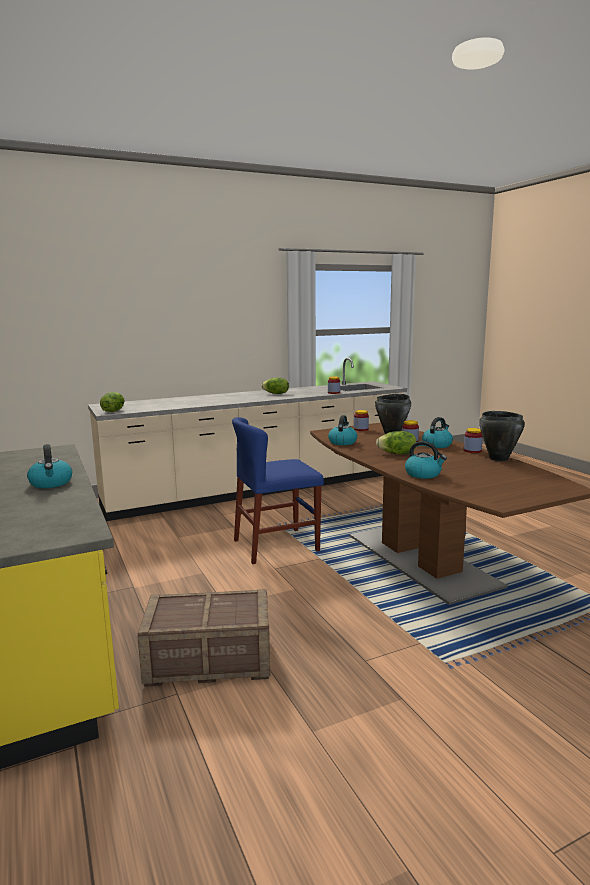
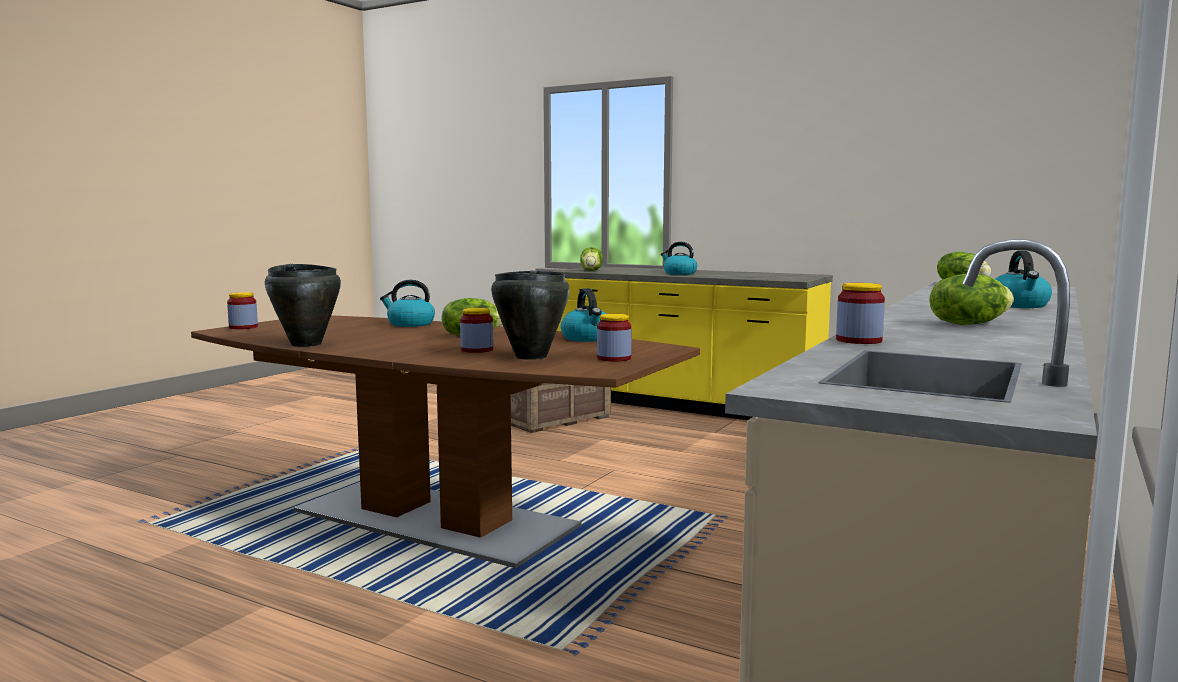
camera: 145 degrees right, 5 degrees down
blue chair [232,417,324,564] -> none
kettle [422,417,453,448] -> kettle moved to [995,250,1052,308]
jar [464,428,483,453] -> jar moved to [227,292,258,329]
none -> lettuce [580,247,603,271]

